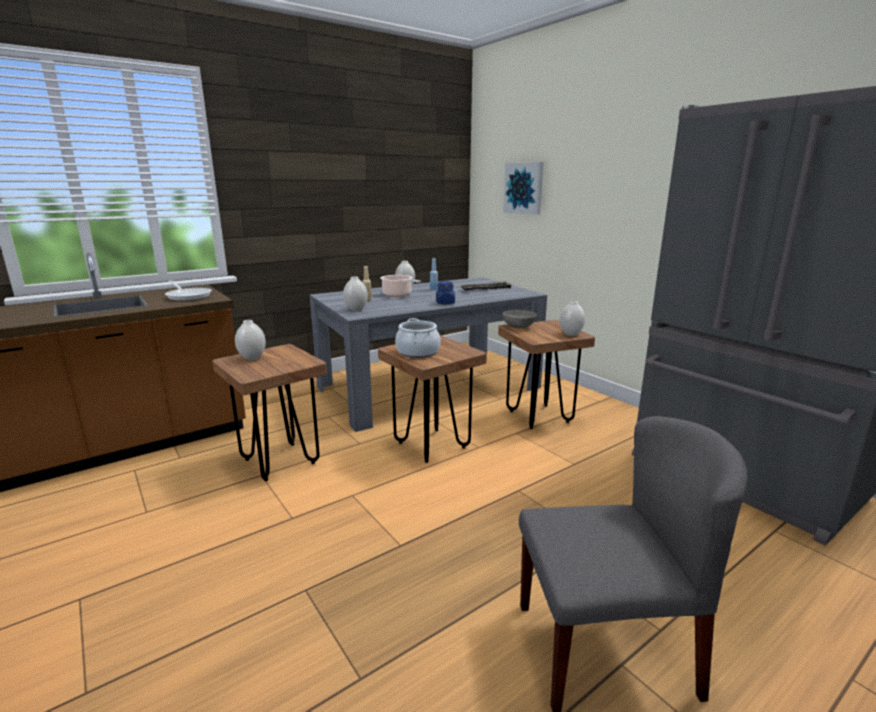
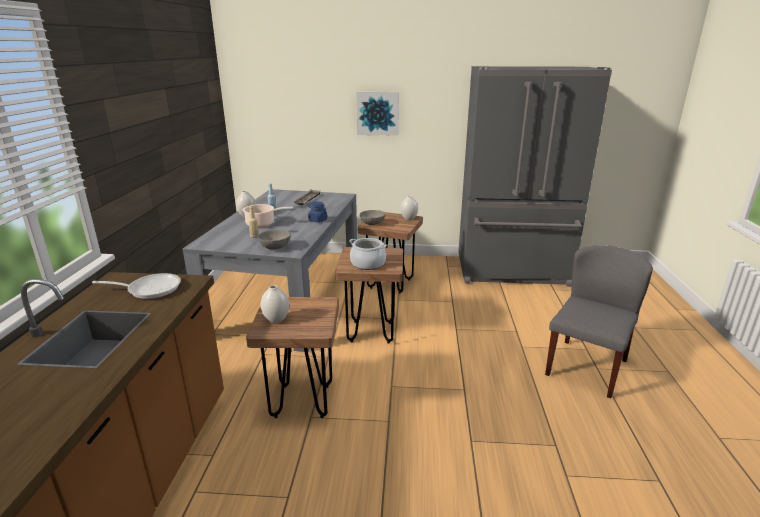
camera: 50 degrees left, 5 degrees up
white vase [343,277,368,311] -> grey bowl [258,230,291,249]
picture [503,162,543,215] -> picture moved to [357,92,399,136]

